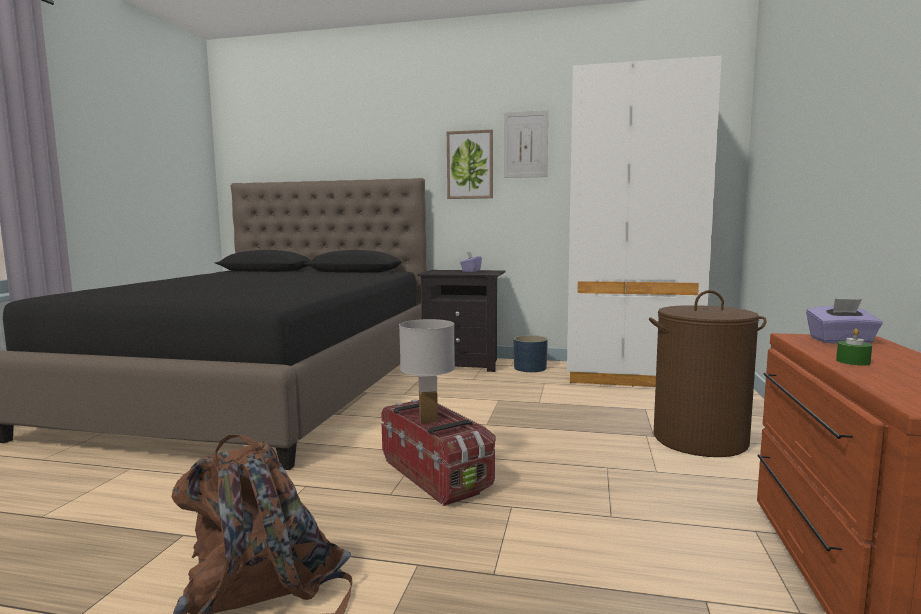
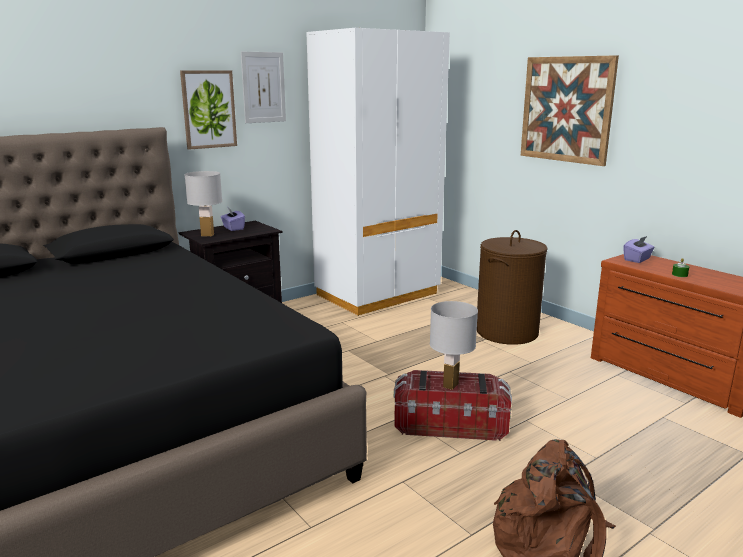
camera: 50 degrees left, 10 degrees up
blue planter [514,335,548,372] -> none
none -> white table lamp [184,171,222,236]
none -> picture [521,55,619,166]

